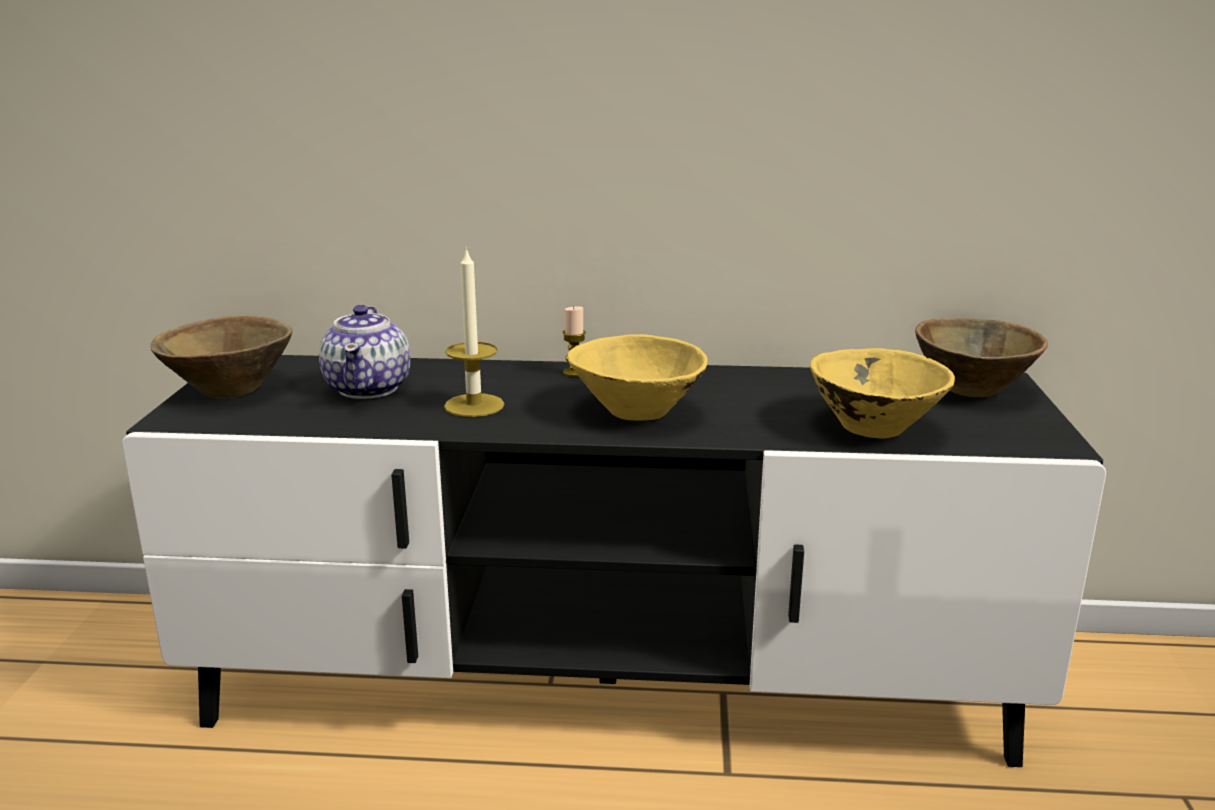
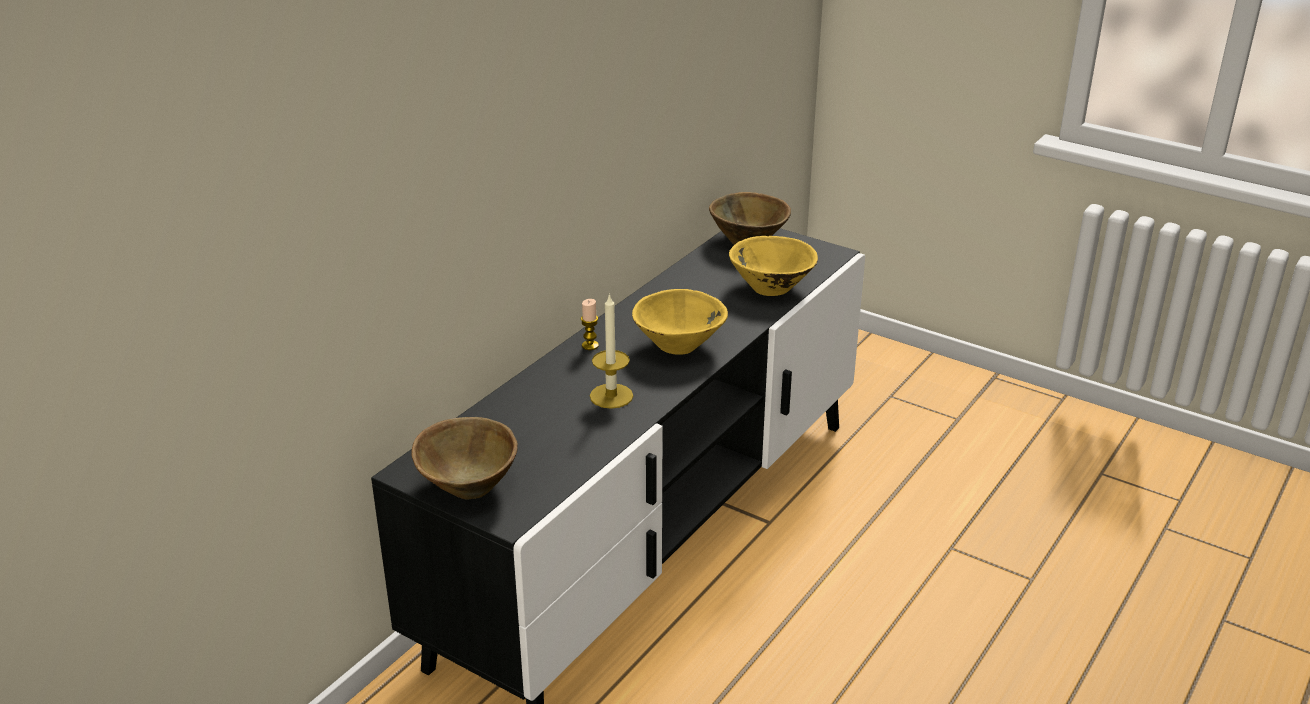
camera: 60 degrees left, 10 degrees up
teapot [319,305,410,399] -> none

